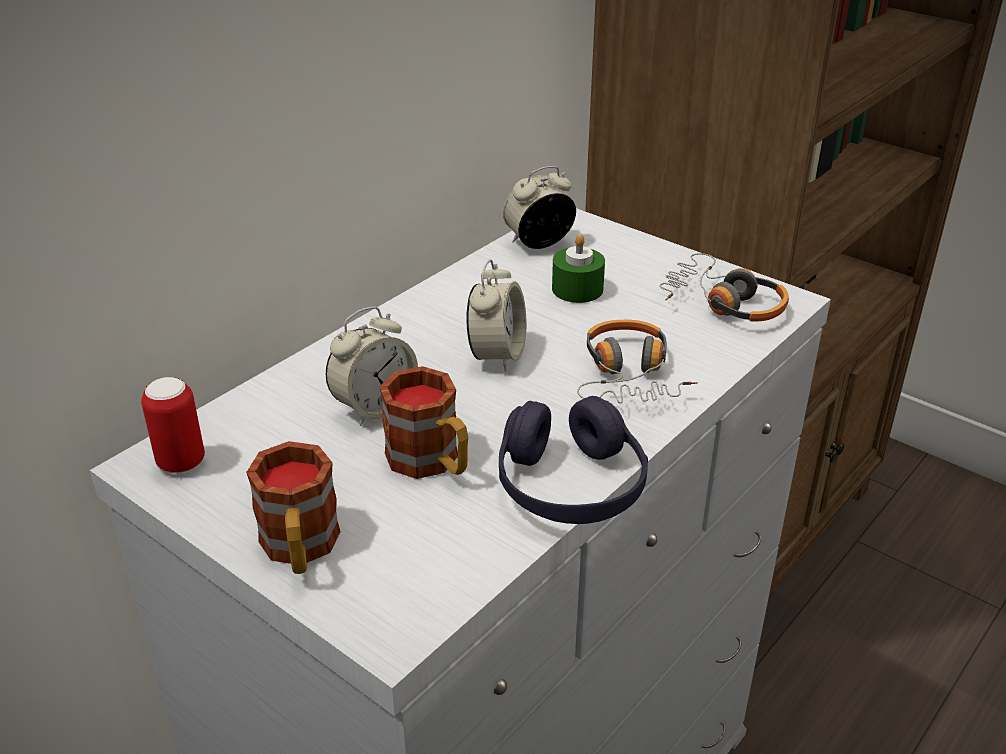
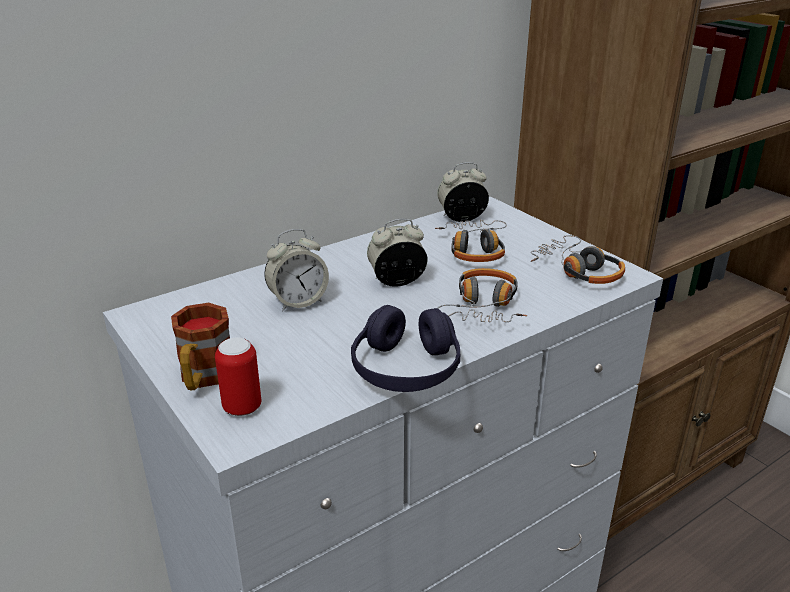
camera: 15 degrees right, 5 degrees down
can [141,377,205,473] -> can moved to [215,337,261,416]
mug [380,366,468,479] -> none
alarm clock [466,259,526,372] -> alarm clock turned 135 degrees counterclockwise [367,219,427,287]
green candle [552,234,605,303] -> headphones [435,220,507,262]

